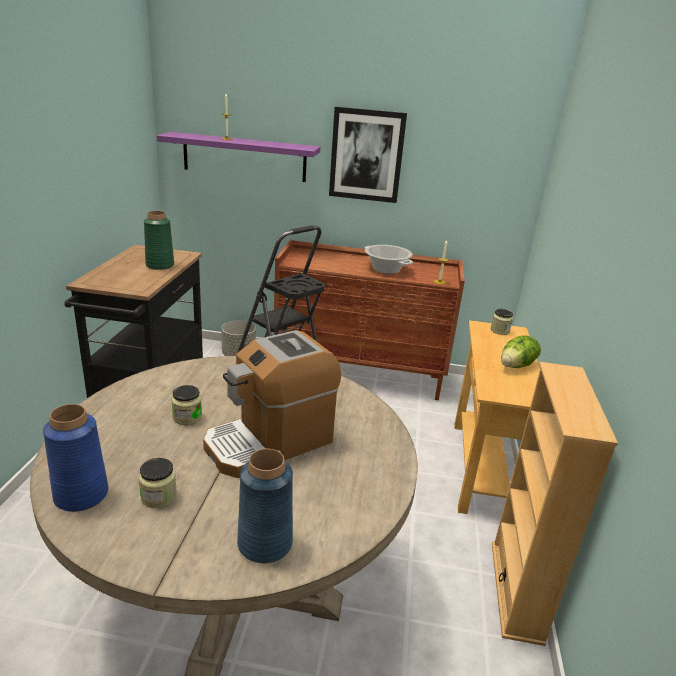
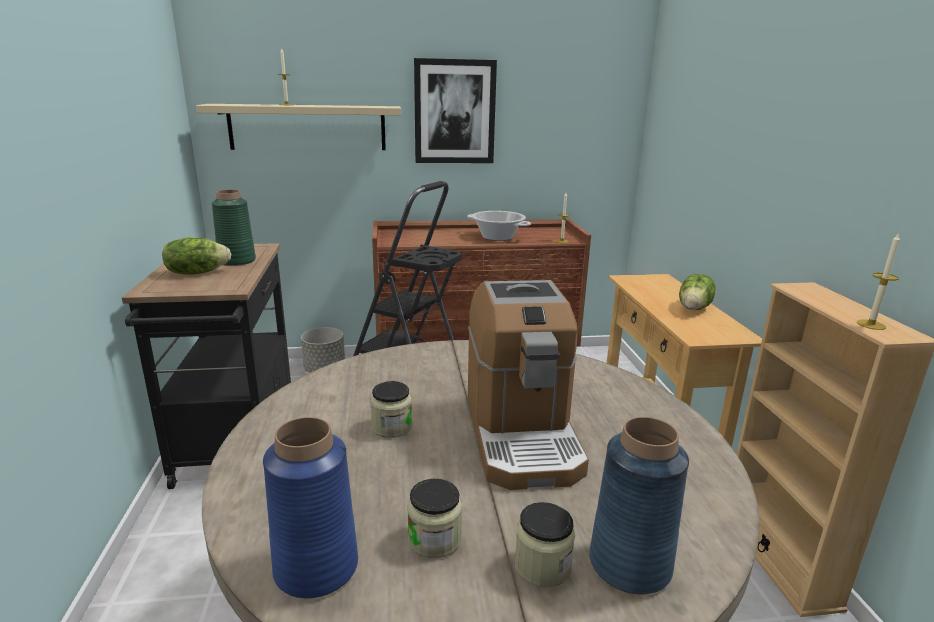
camera: 15 degrees left, 5 degrees down
purple shelf [157,132,321,182] -> beige shelf [196,104,402,150]
coffee machine [203,330,341,478] -> coffee machine turned 45 degrees counterclockwise [468,280,589,490]
jar [490,309,513,335] -> jar moved to [515,502,575,588]
none -> lettuce [162,237,231,275]
none -> candle [857,234,900,330]

